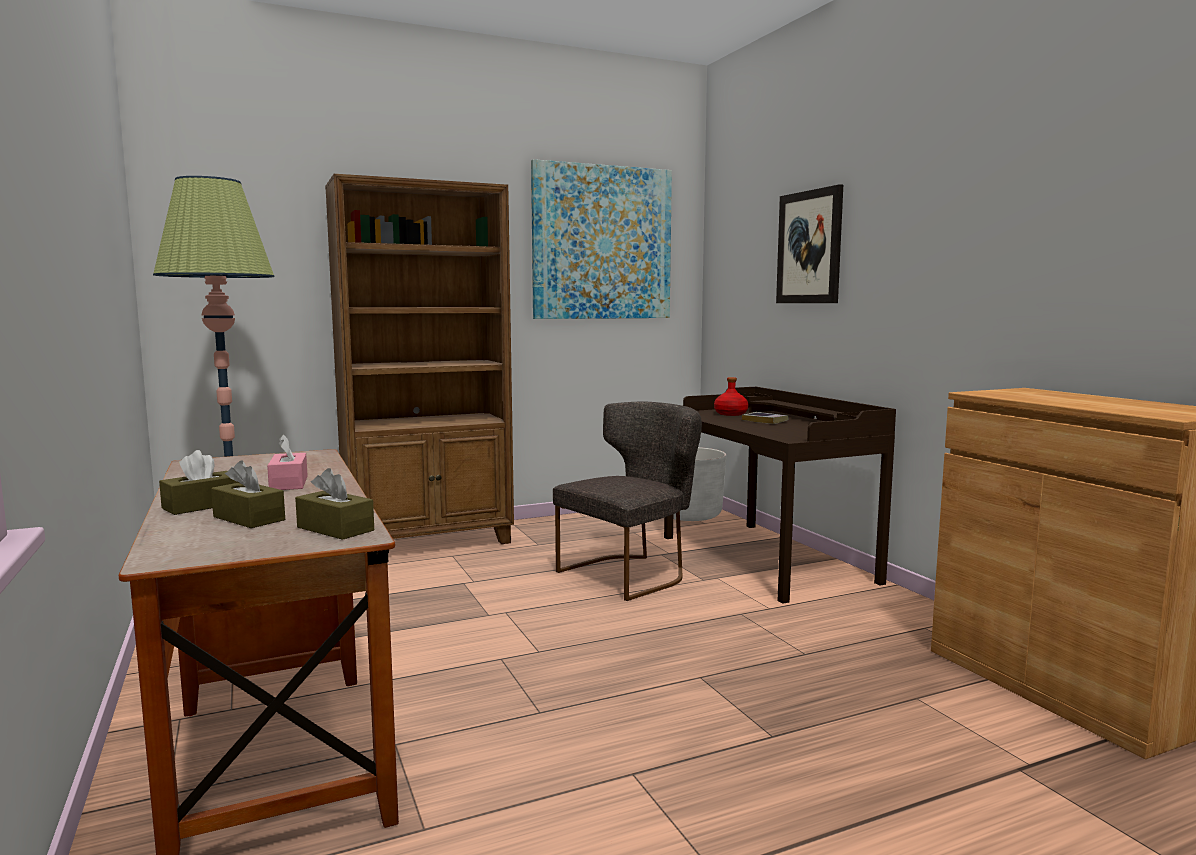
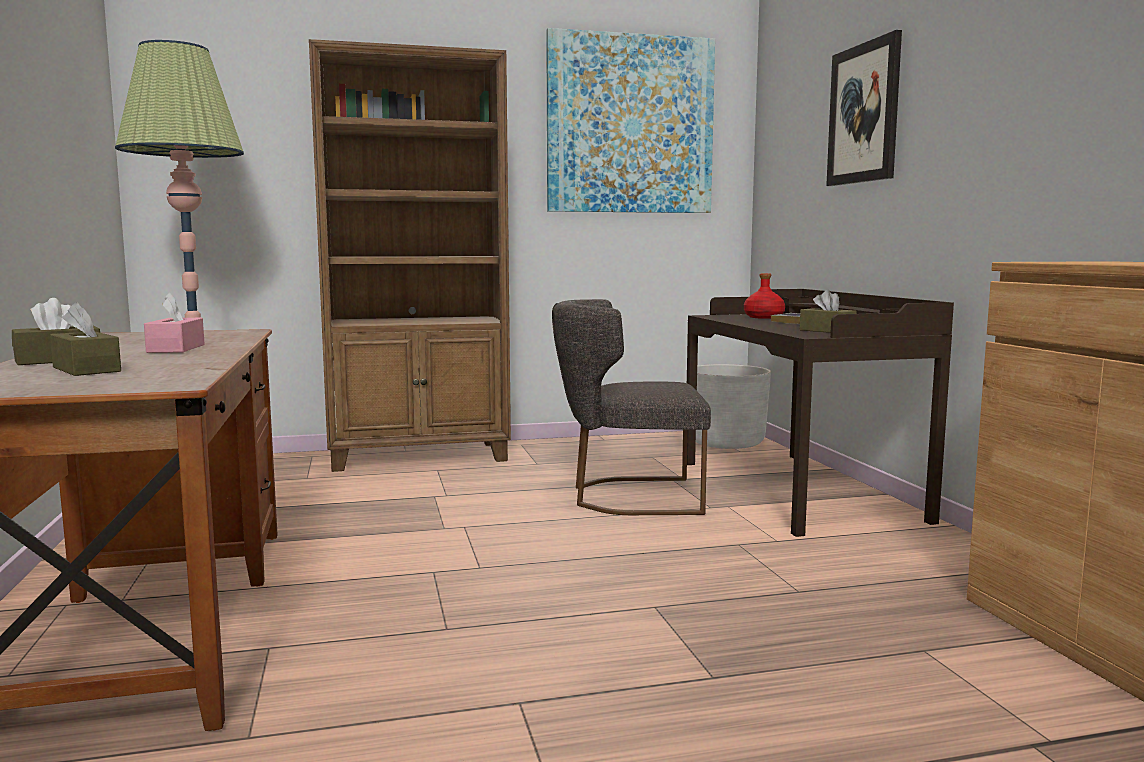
camera: 10 degrees right, 0 degrees up
brown tissue box [295,468,374,540] -> brown tissue box moved to [800,290,856,333]
grey chair [553,402,702,601] -> grey chair turned 150 degrees counterclockwise [552,299,711,515]

